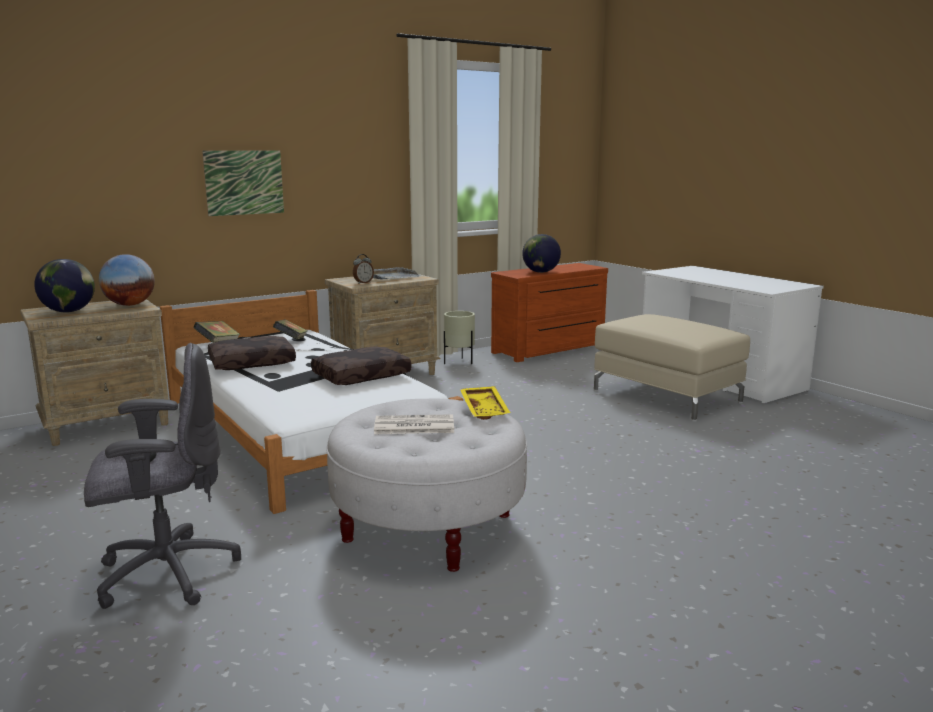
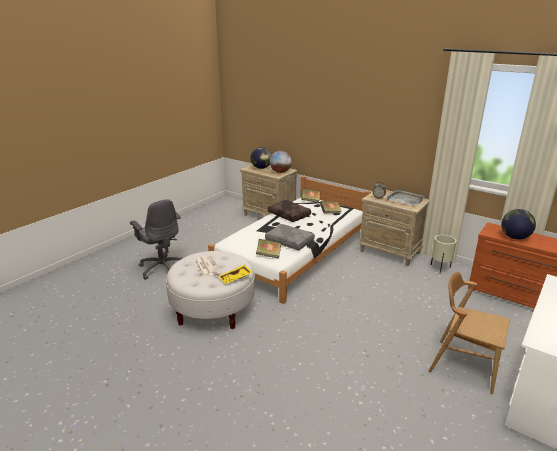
camera: 70 degrees right, 10 degrees up
picture [202,150,284,216] -> none
brown pillow [311,346,411,385] -> grey pillow [265,224,315,250]
beige ottoman [594,314,750,422] -> brown chair [429,272,510,395]
none -> book [256,239,281,259]

